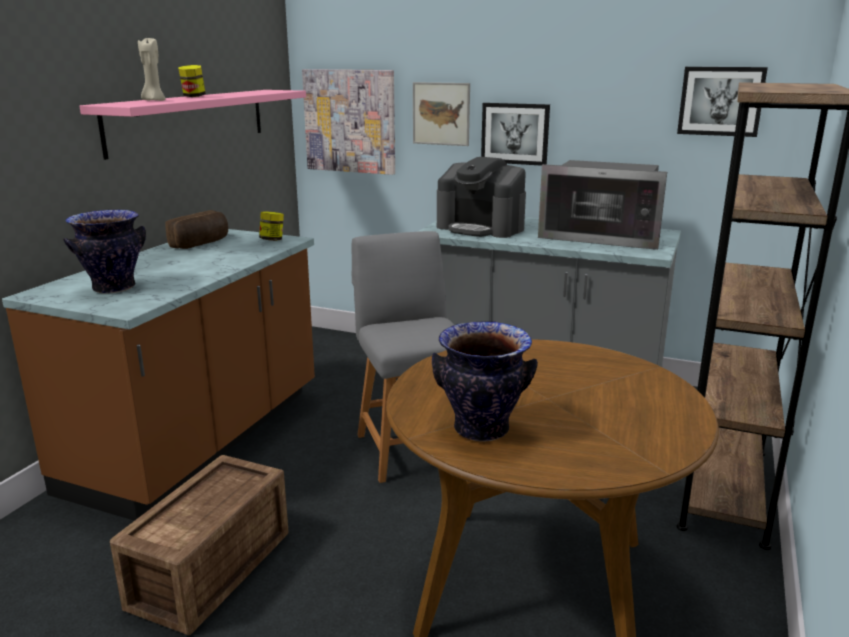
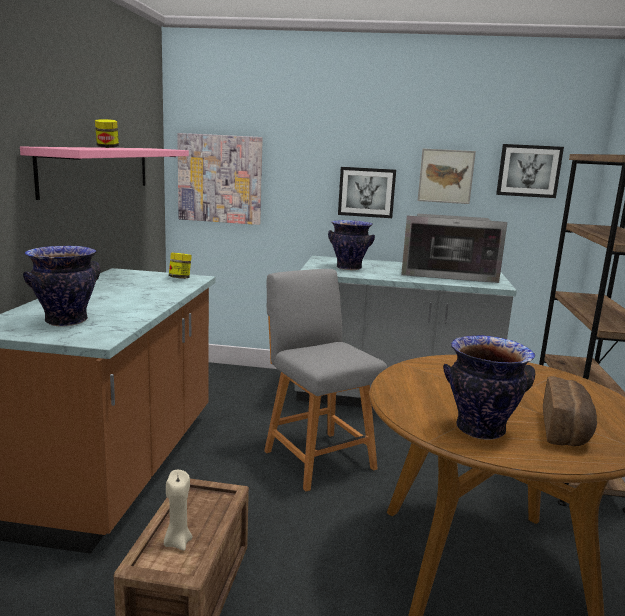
camera: 15 degrees left, 5 degrees down
beige candle [138,38,166,101] -> beige candle moved to [164,470,192,551]
bread [165,210,228,249] -> bread moved to [543,376,597,446]
picture [413,82,470,146] -> picture moved to [418,148,476,204]
coffee machine [437,157,526,238] -> vase [328,220,375,270]

